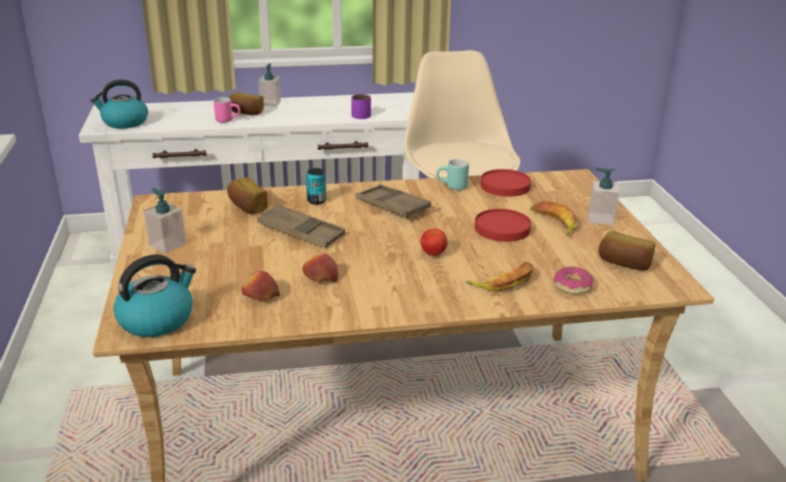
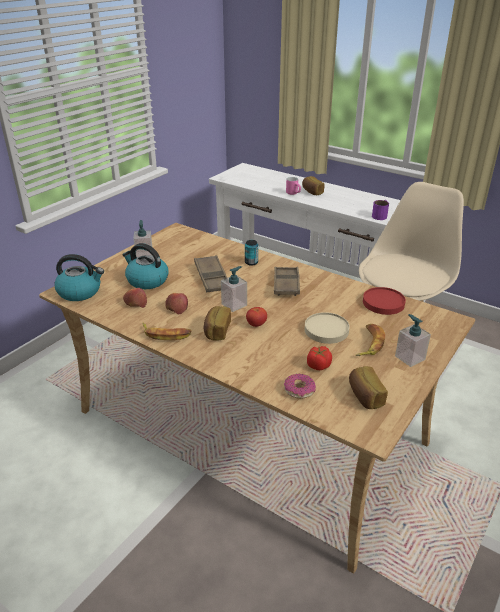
camera: 45 degrees right, 5 degrees up
kettle [90,80,148,129] -> kettle moved to [122,243,169,289]
bread [227,178,268,214] -> bread moved to [204,306,231,341]
soap dispenser [258,63,281,107] -> soap dispenser moved to [221,266,247,312]
turquoise mug [436,159,469,190] -> none
banana [465,262,533,291] -> banana moved to [143,323,192,340]
red plate [475,209,531,242] -> beige plate [304,312,350,344]
none -> tomato [307,346,332,370]

